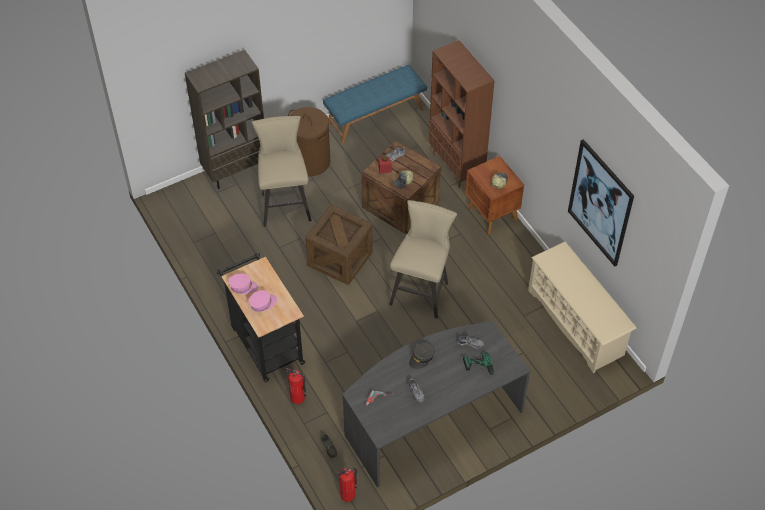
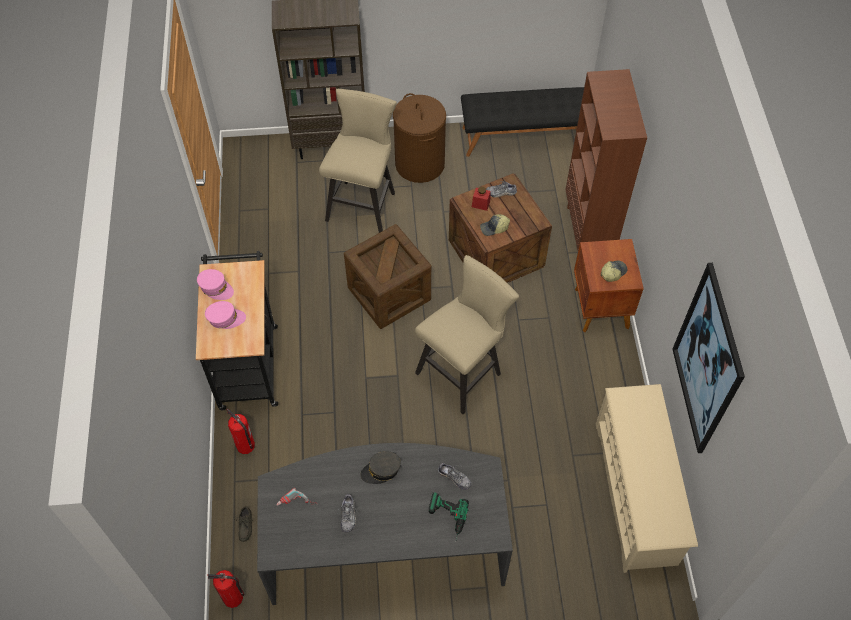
camera: 25 degrees right, 5 degrees up
blue bench [323,65,427,144] -> black bench [461,87,584,157]

